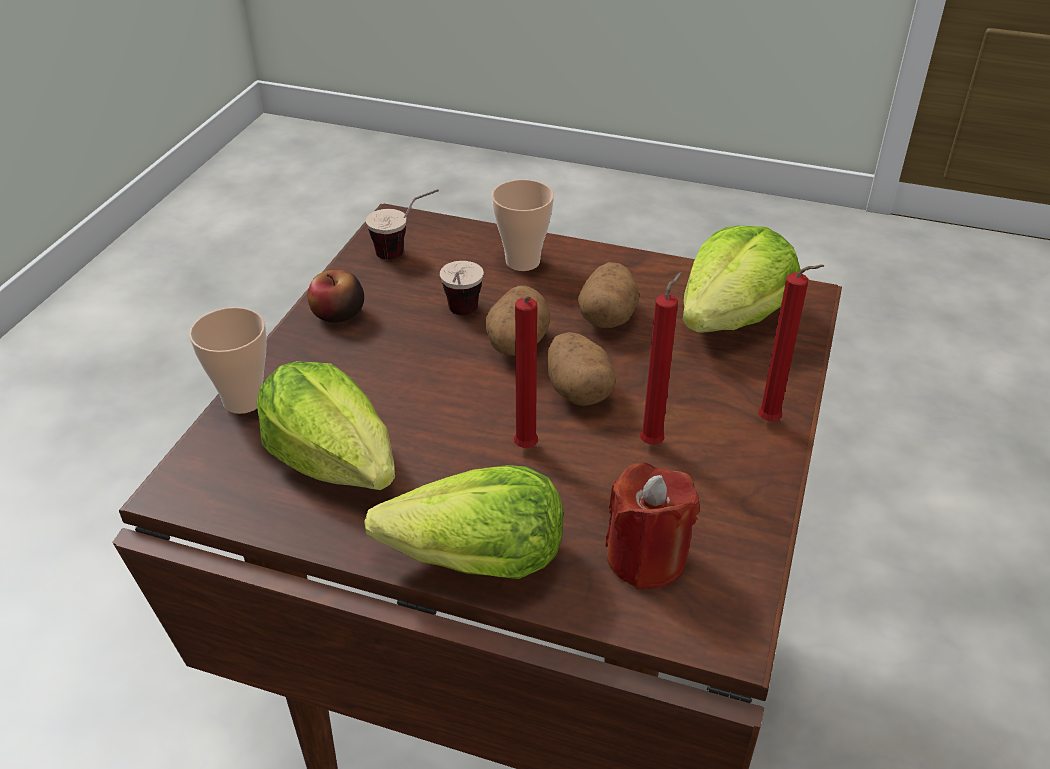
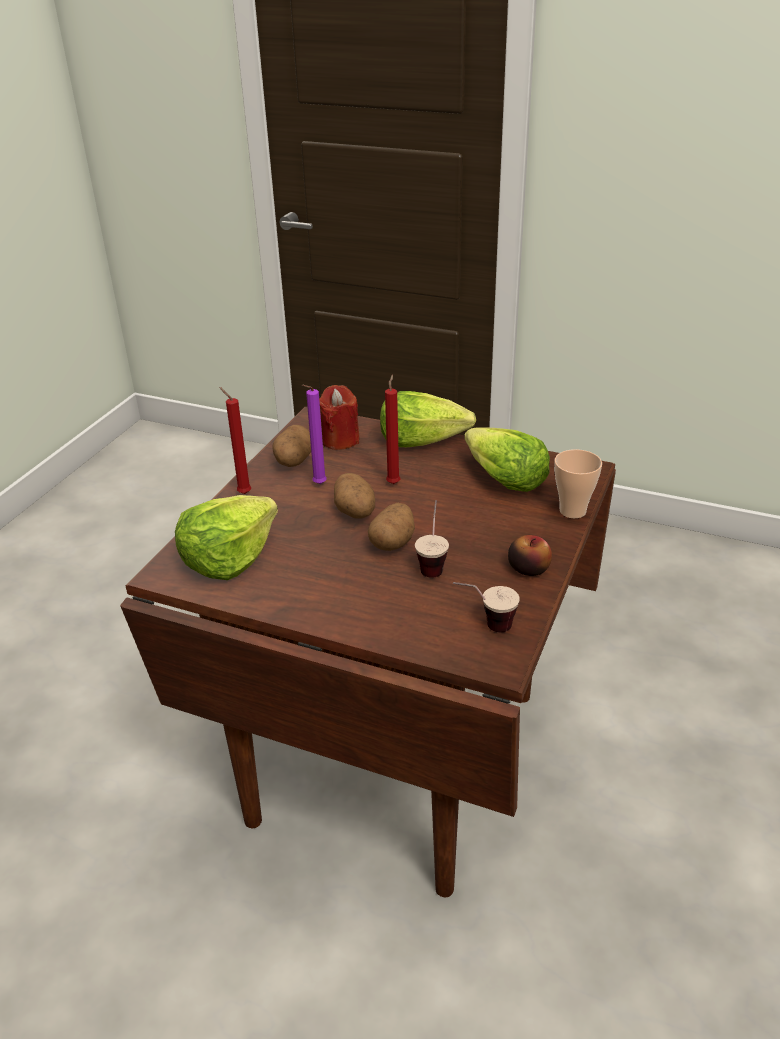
camera: 175 degrees left, 5 degrees down
cup [492,179,554,271] -> none
potato [578,262,639,328] -> potato moved to [272,425,311,467]
red candle [640,272,682,444] -> purple candle [302,385,327,484]

